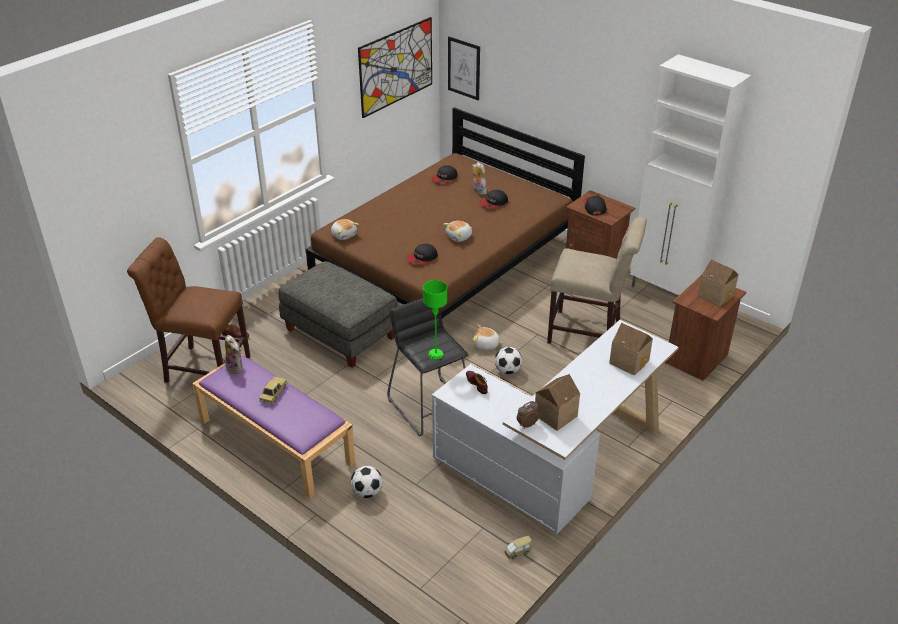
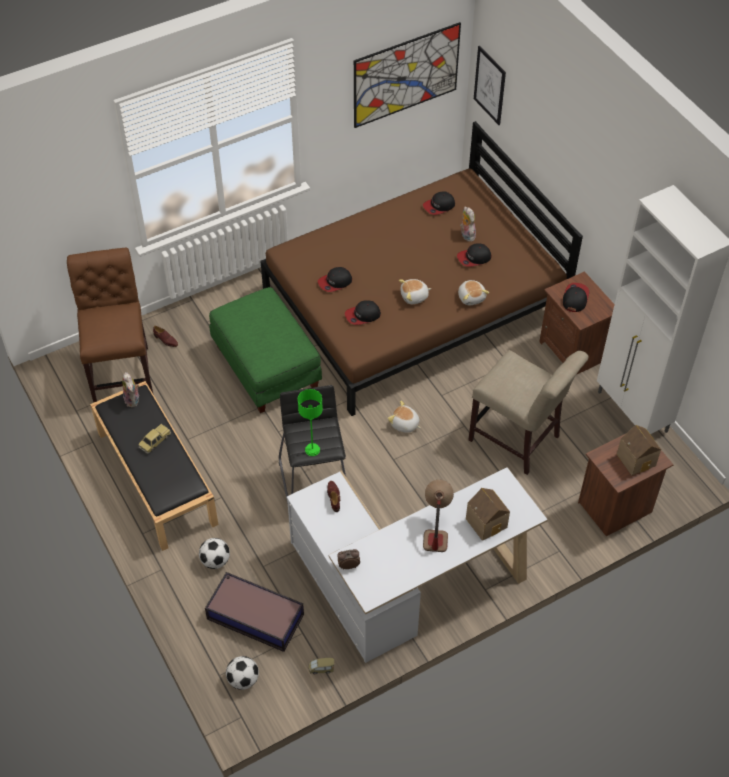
camera: 20 degrees right, 15 degrees up
brown chair [127,237,251,383] -> brown chair turned 45 degrees clockwise [67,248,154,402]
purple bench [192,354,355,499] -> black bench [90,381,218,551]
grey ottoman [279,261,398,368] -> green ottoman [209,287,322,413]
plush toy [331,219,359,240] -> plush toy moved to [458,280,489,305]
football [495,347,522,374] -> football moved to [226,656,259,690]
toy house [535,374,580,431] -> none
none -> storage box [205,572,304,652]
none -> cap [318,267,352,292]
none -> table lamp [423,480,454,552]

